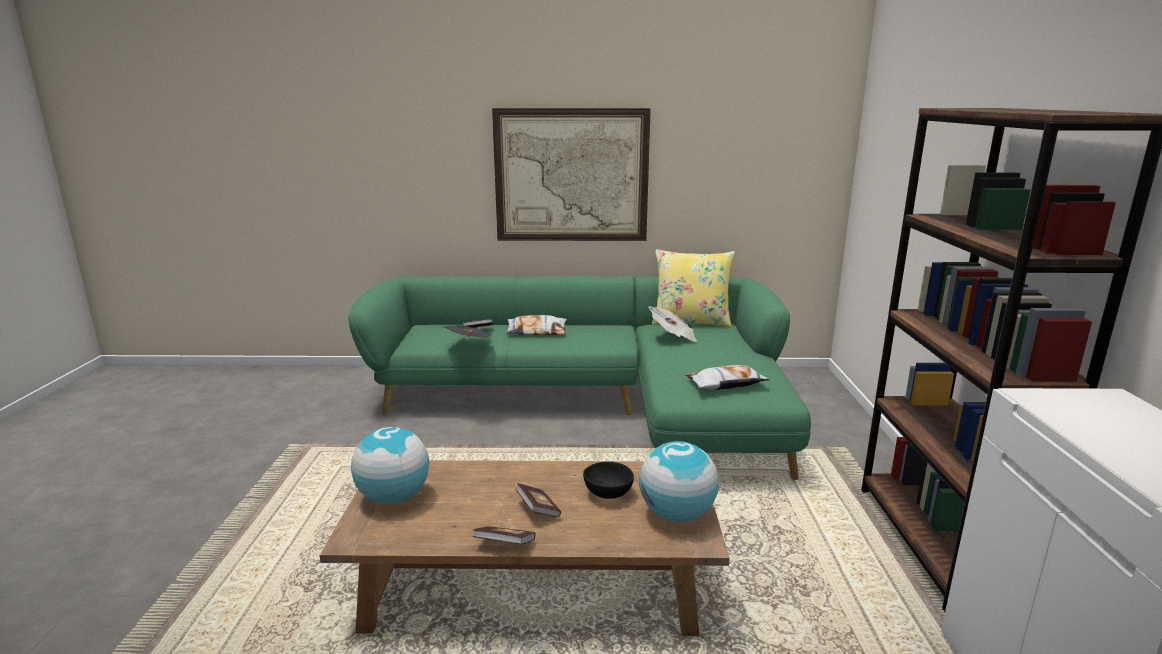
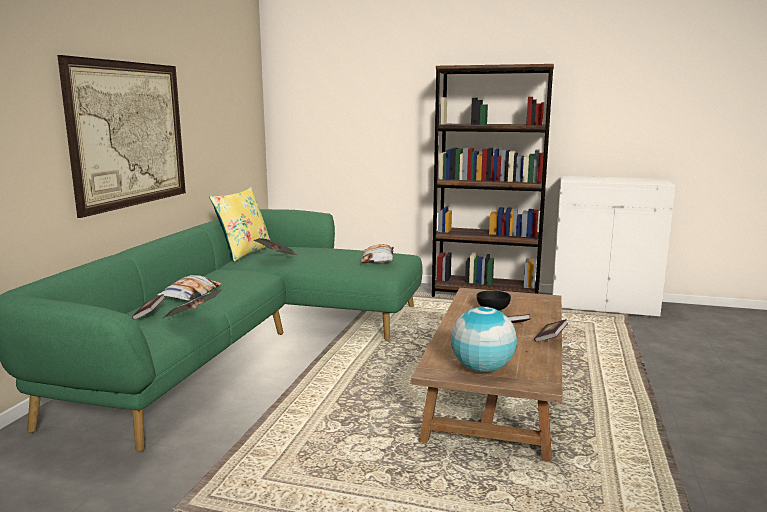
camera: 75 degrees left, 5 degrees down
globe [639,441,719,522] -> none

